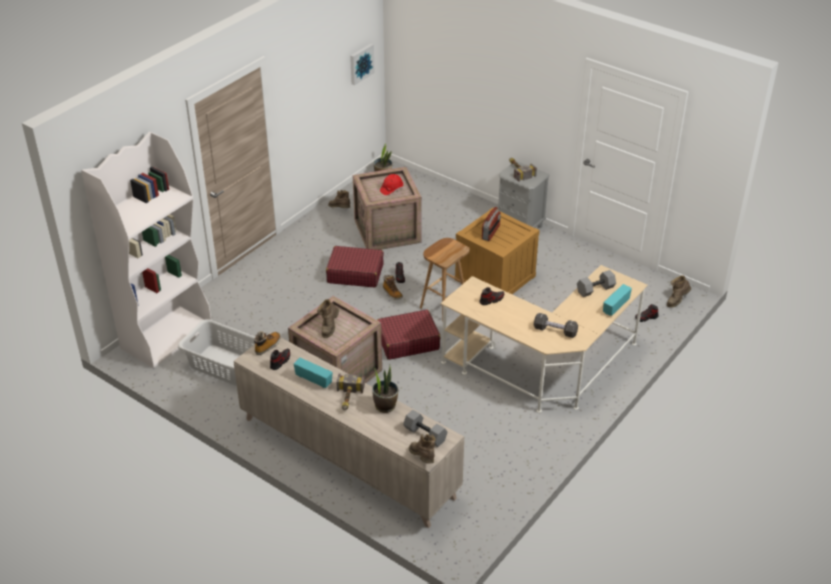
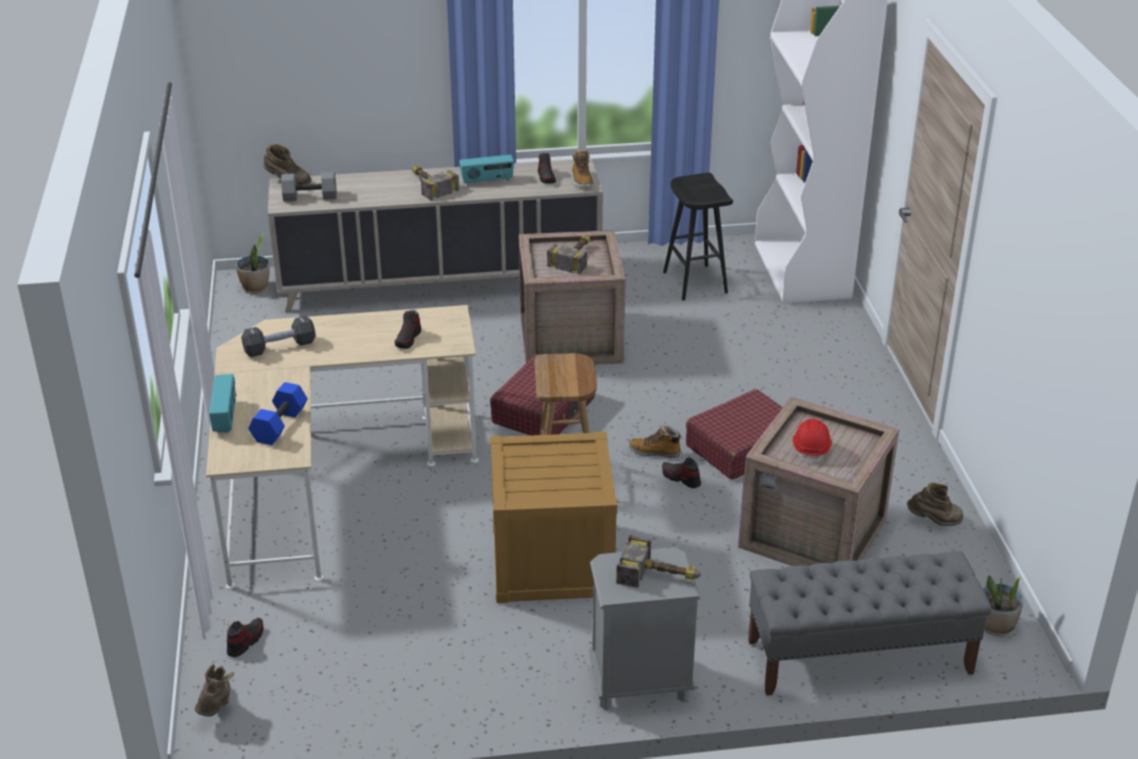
camera: 135 degrees right, 5 degrees down
grey laundry basket [178,319,255,386] -> black stool [663,173,733,301]
brown boot [317,299,339,338] -> hammer [547,235,590,274]
picture [350,43,375,85] -> none
potted plant [372,365,398,413] -> potted plant moved to [236,232,270,294]
radio [482,207,501,241] -> none
grey dumbbell [577,270,616,297] -> blue dumbbell [248,382,308,445]
none -> grey bench [748,551,992,696]

